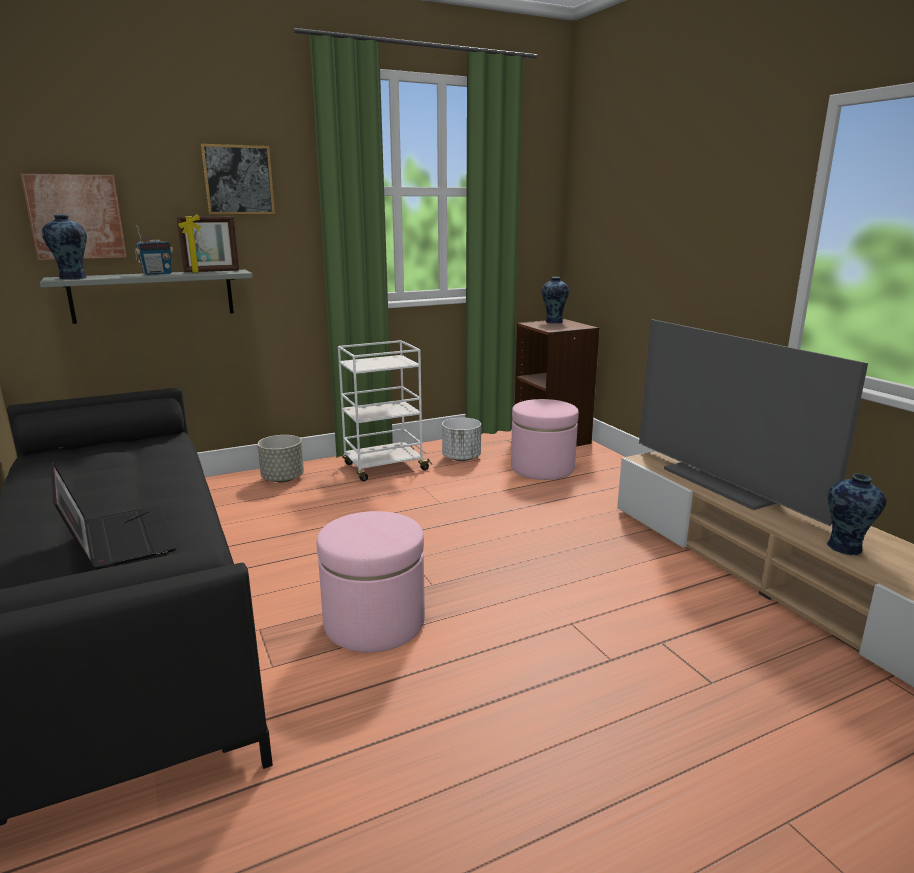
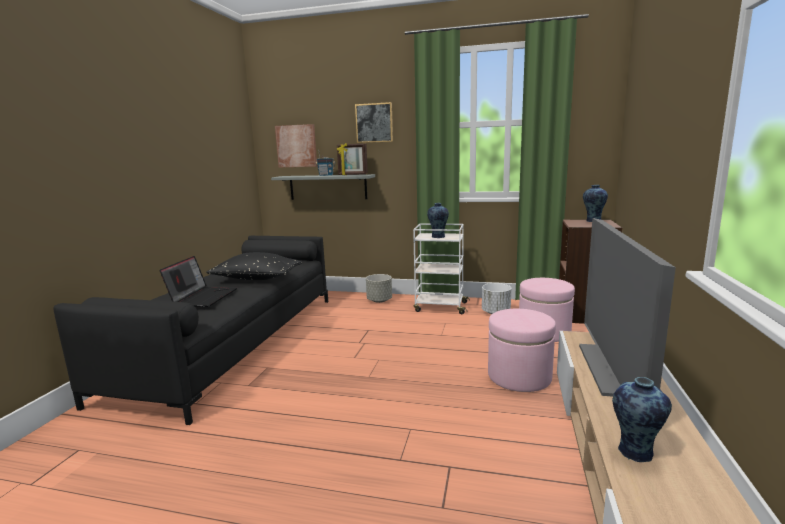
camera: 40 degrees right, 5 degrees down
vase [42,215,87,279] -> vase moved to [427,203,449,238]
pink ottoman [317,511,425,652] -> pink ottoman moved to [488,309,556,392]
none -> black pillow [206,252,302,280]

